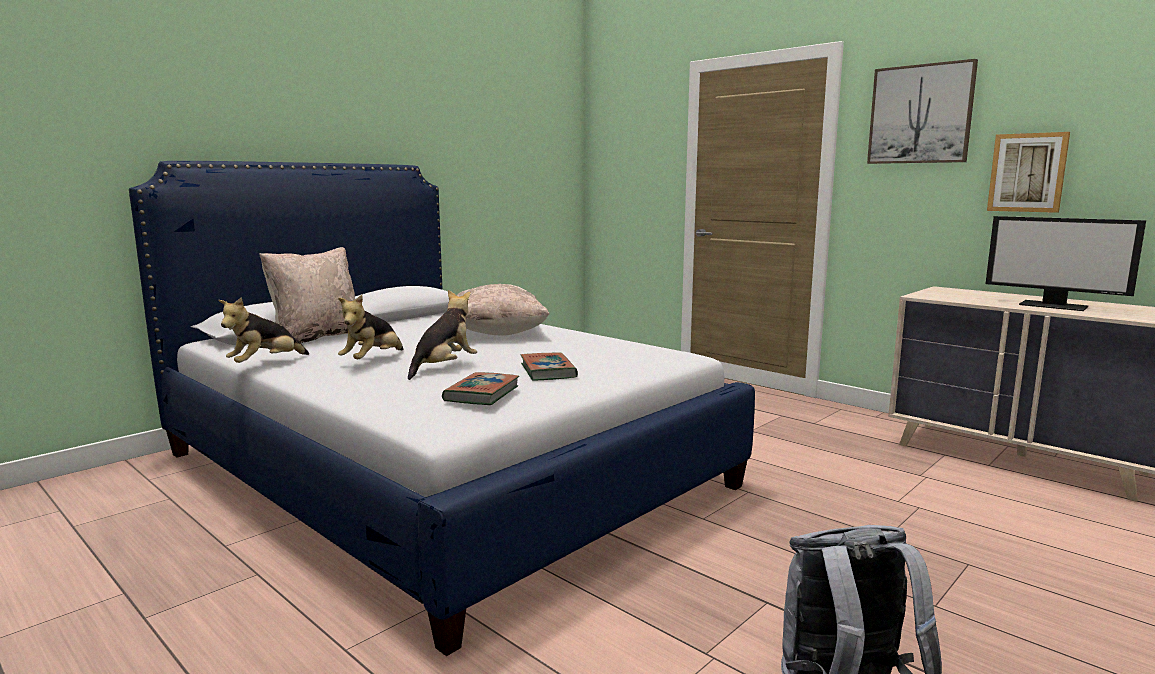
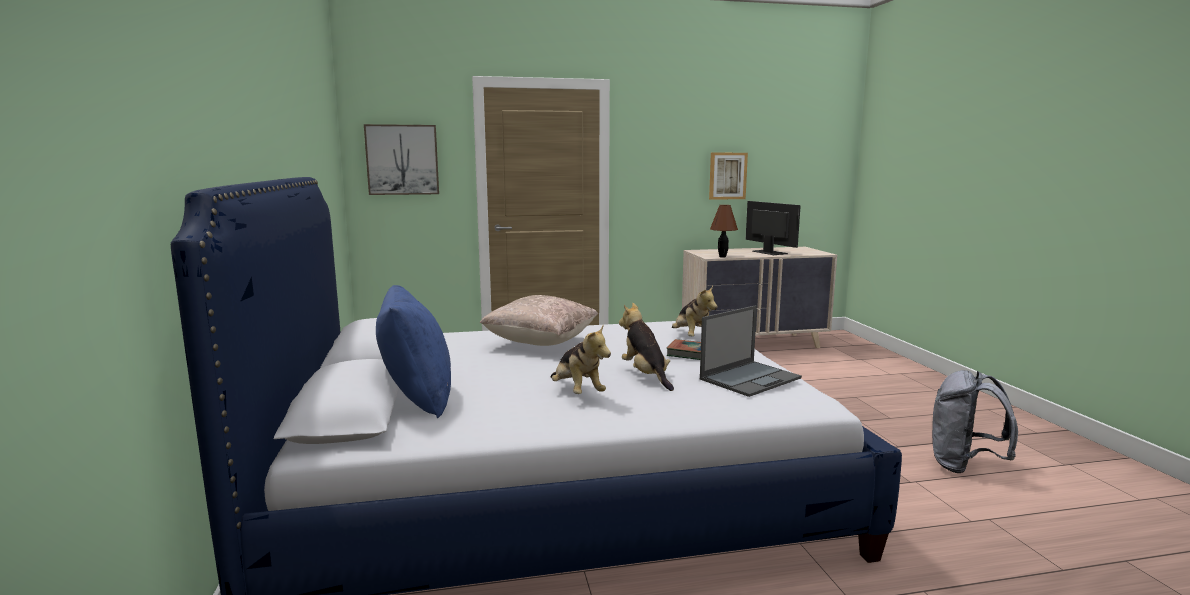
camera: 55 degrees left, 0 degrees up
plush toy [218,297,309,363] -> plush toy moved to [672,286,717,336]
beige pillow [259,247,355,343] -> blue pillow [376,285,451,418]
book [442,372,519,405] -> laptop [700,305,802,397]
picture [867,59,978,164] -> picture moved to [364,124,439,195]
monitor [986,216,1146,311] -> monitor turned 105 degrees counterclockwise [746,201,801,255]
none -> brown table lamp [710,205,738,258]

